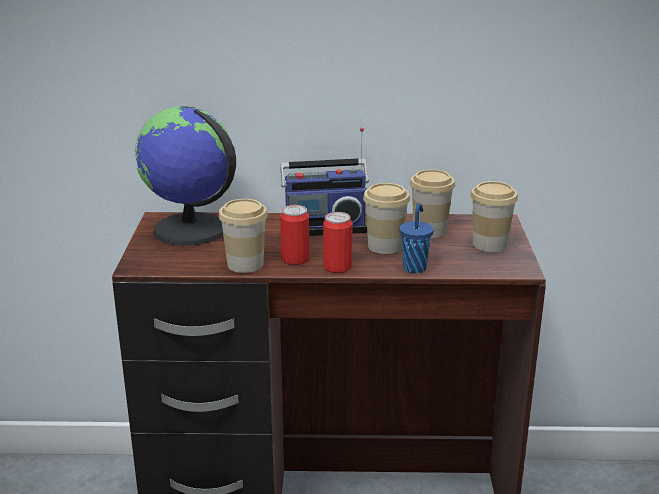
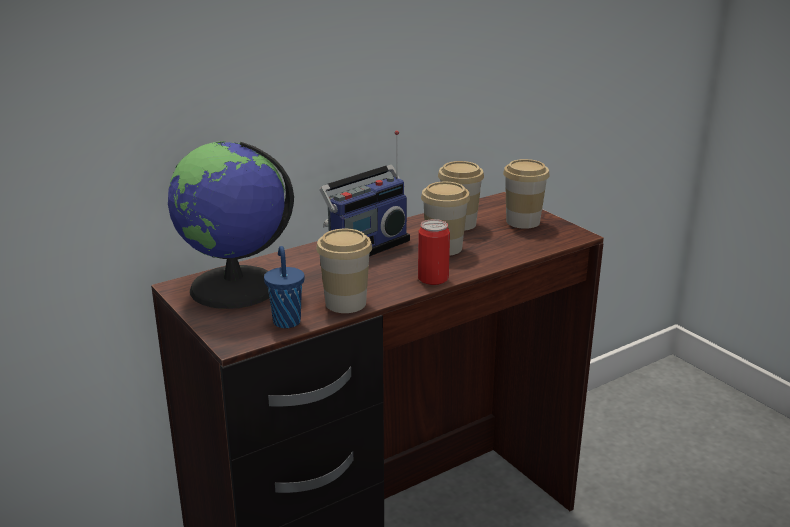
camera: 35 degrees left, 0 degrees up
can [280,205,310,265] -> none
blue cup [399,203,434,273] -> blue cup moved to [264,246,305,328]

